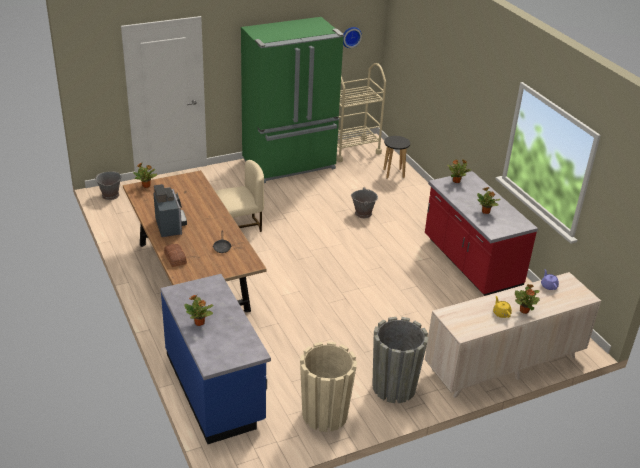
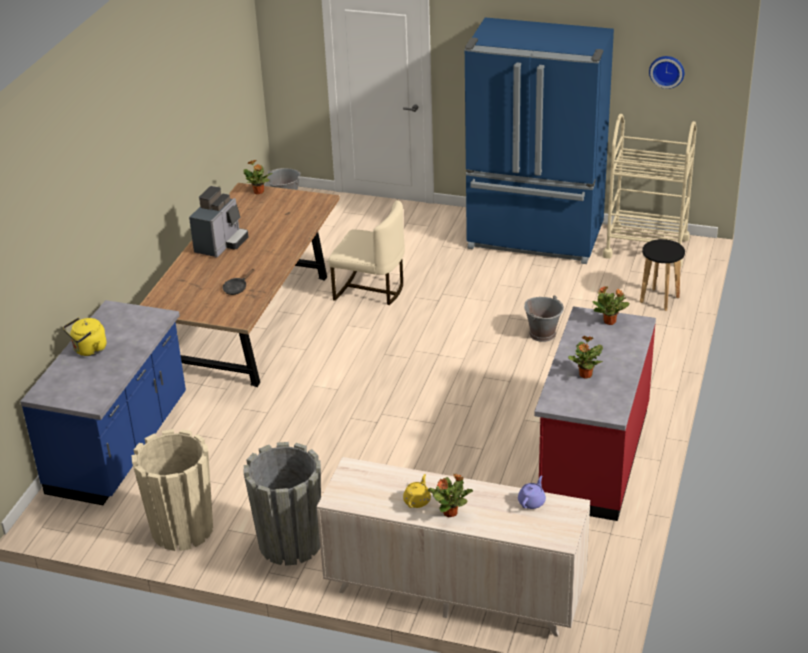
camera: 45 degrees right, 0 degrees up
bread [164,244,187,267] -> none
potted plant [184,294,214,326] -> yellow kettle [63,317,107,356]
green fridge [241,17,344,183] -> blue fridge [464,17,614,264]

